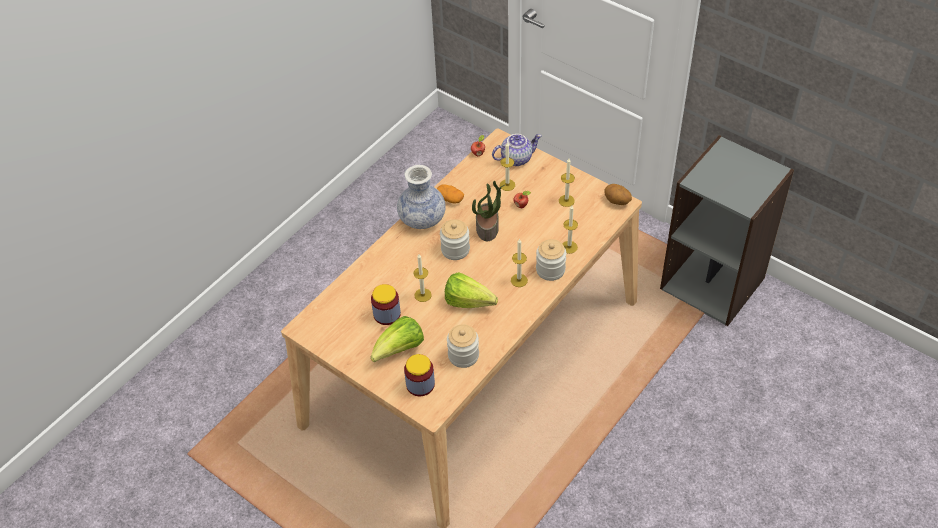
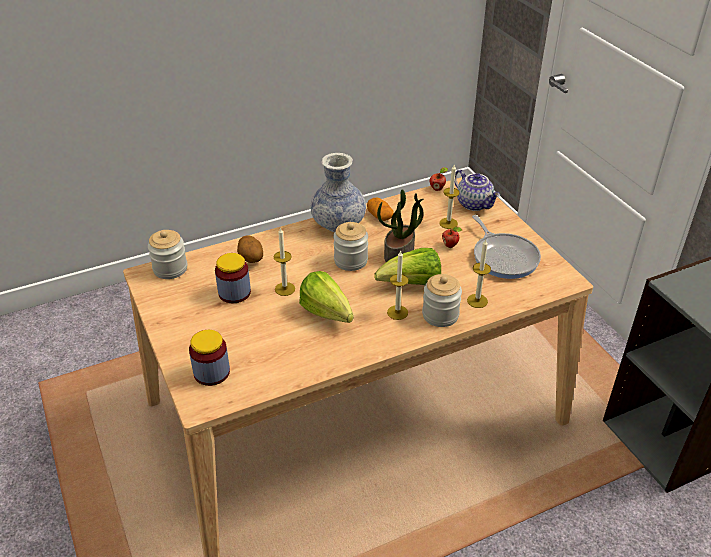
camera: 25 degrees right, 10 degrees down
lettuce [371,316,424,362] -> lettuce moved to [374,248,441,285]
jar [447,324,479,368] -> jar moved to [148,230,187,279]
teapot [492,134,542,166] -> teapot turned 45 degrees clockwise [455,170,500,211]
candle [559,159,575,207] -> frying pan [472,215,541,279]
potato [604,184,632,205] -> potato moved to [237,235,263,263]

